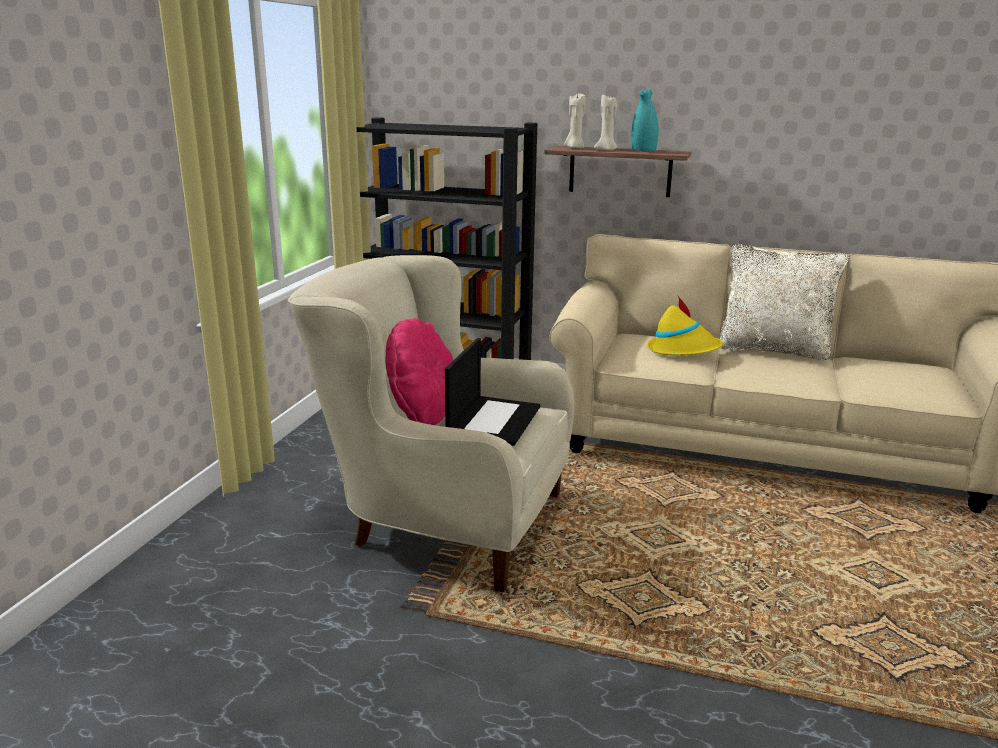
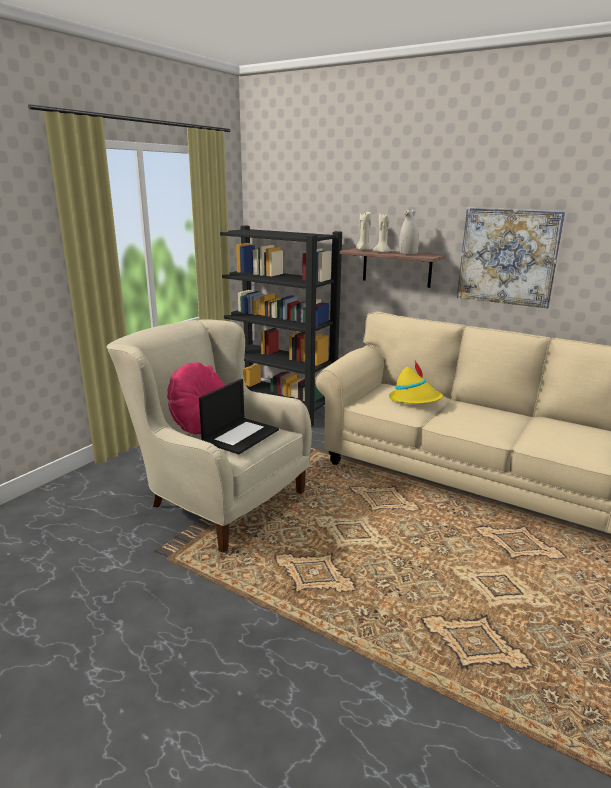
camera: 15 degrees right, 0 degrees up
turquoise vase [631,89,659,152] -> white vase [399,210,419,255]
beige pillow [719,243,849,361] -> none
none -> picture [457,208,566,308]

